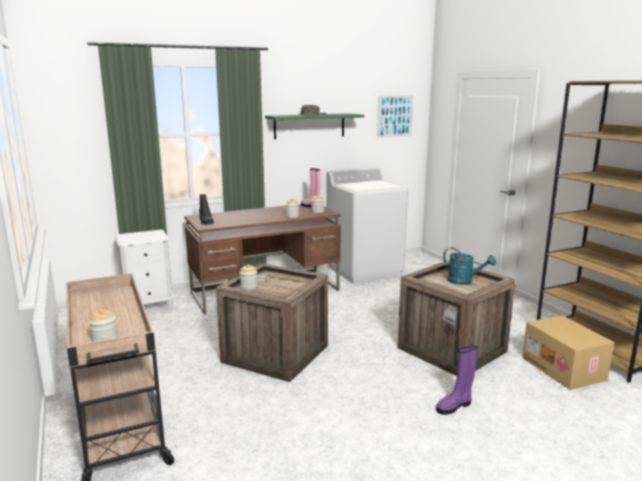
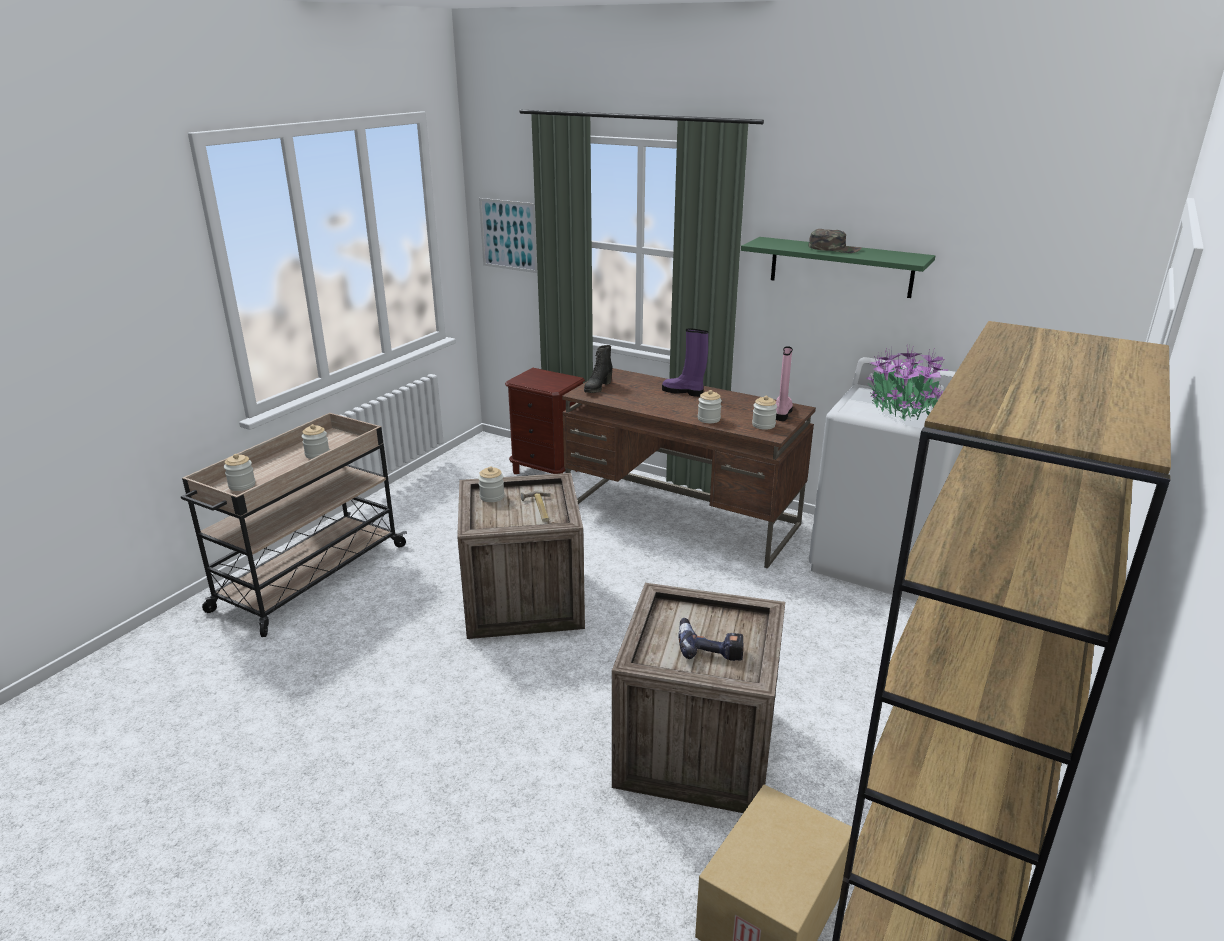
camera: 55 degrees right, 10 degrees up
white nightstand [115,229,174,309] -> brown nightstand [505,368,585,474]
picture [377,95,413,138] -> picture moved to [479,198,537,273]
purple boot [436,345,477,415] -> purple boot moved to [662,328,708,397]
turquoise watering can [443,247,496,285] -> power drill [678,618,744,661]
none -> jar [302,424,329,459]
none -> potted plant [866,346,949,421]

